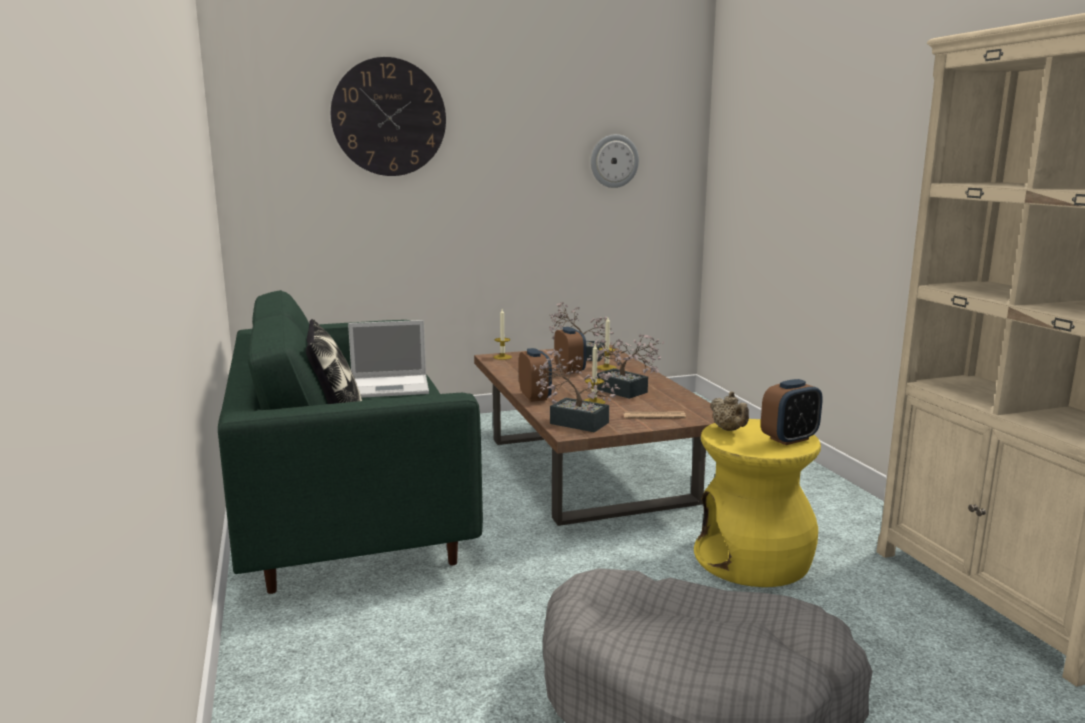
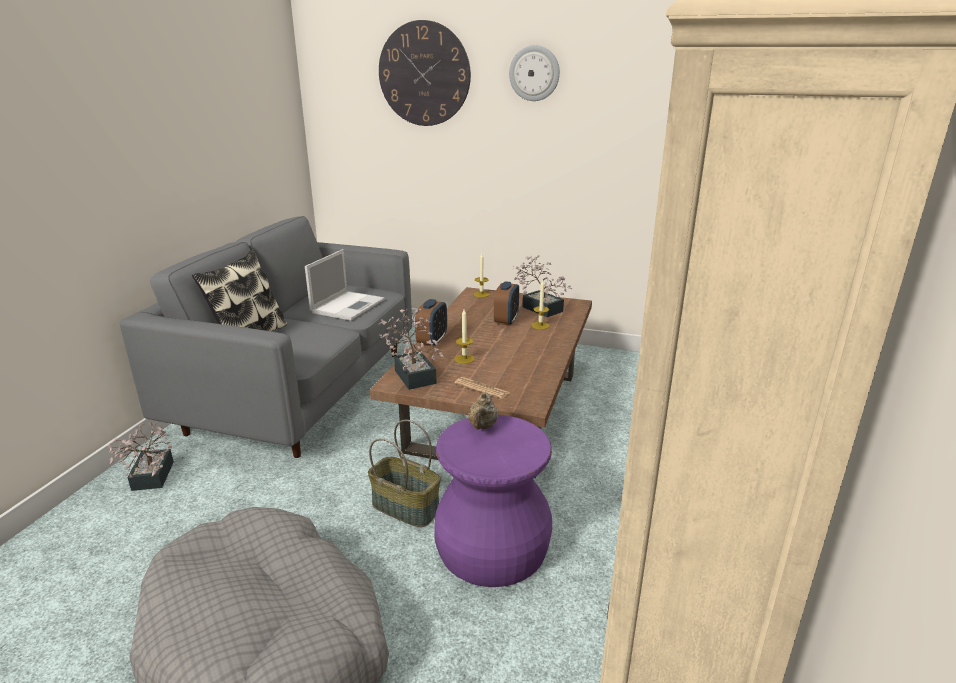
camera: 35 degrees right, 10 degrees up
green sofa [218,290,483,594] -> grey sofa [119,216,412,458]
laptop [348,320,429,398] -> laptop turned 90 degrees counterclockwise [305,249,385,321]
potted plant [587,334,664,399] -> potted plant moved to [107,421,174,491]
wall clock [591,134,639,188] -> wall clock moved to [509,45,560,101]
yellow stool [694,419,821,587] -> purple stool [434,415,552,587]
alarm clock [761,379,823,445] -> none
none -> basket [368,420,441,527]

